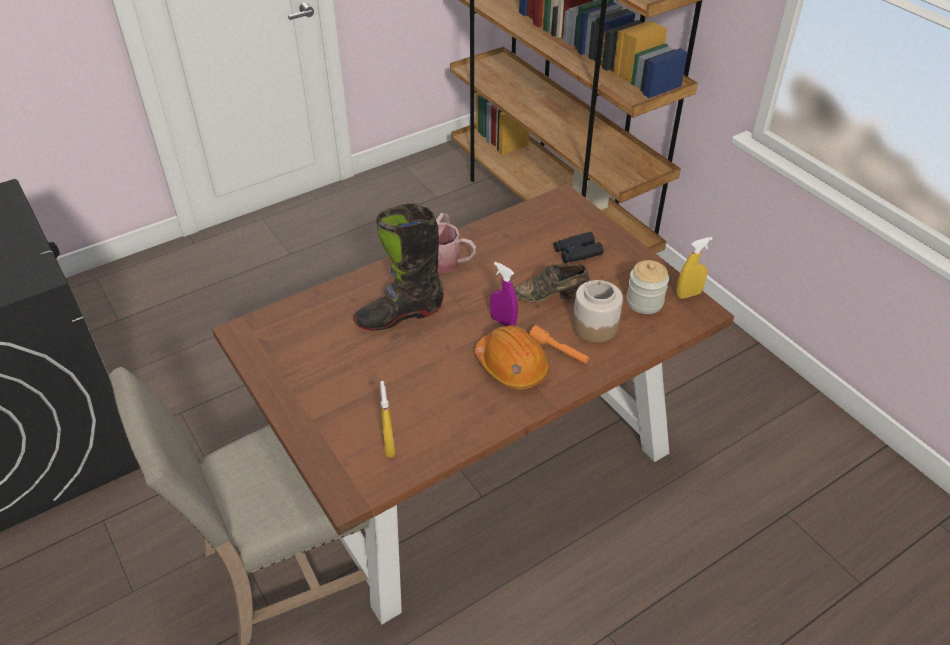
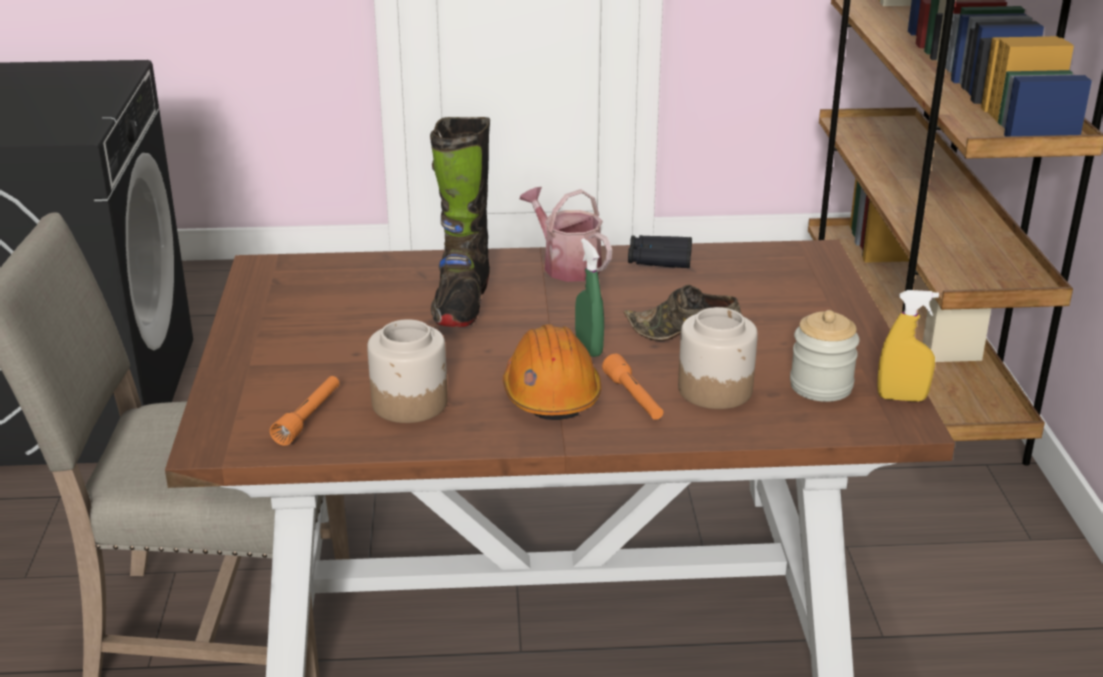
camera: 30 degrees right, 15 degrees down
black boot [353,203,444,330] -> black boot turned 90 degrees counterclockwise [430,117,490,327]
yellow spray bottle [380,381,396,458] -> orange flashlight [270,376,339,446]
purple spray bottle [490,262,518,326] -> green spray bottle [575,238,604,357]
black binoculars [554,231,603,263] -> black binoculars moved to [628,235,692,268]
none -> jar [367,319,448,423]

